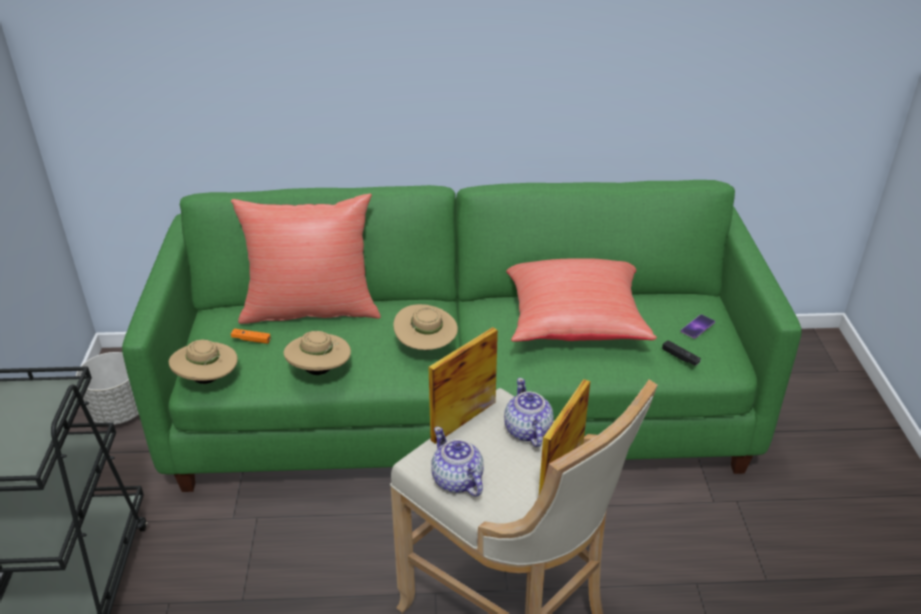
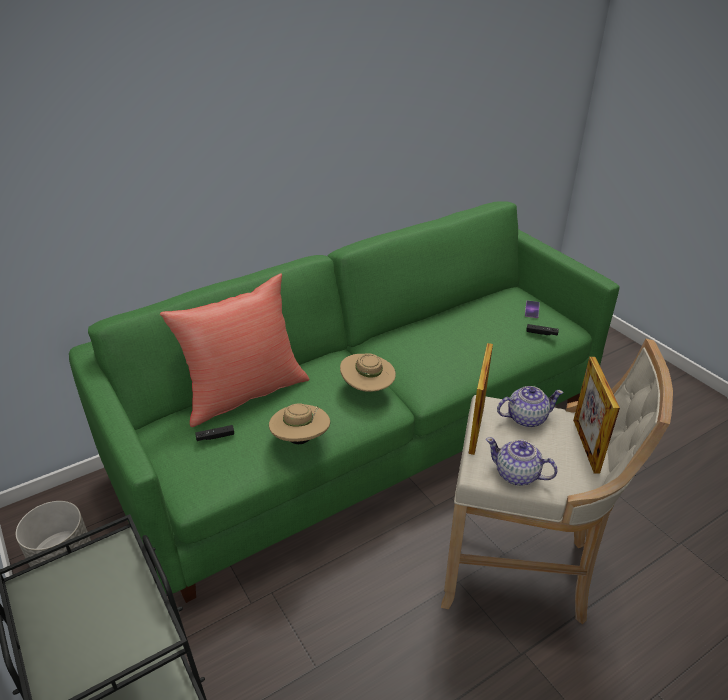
camera: 30 degrees left, 0 degrees up
beige hat [169,340,238,384] -> none
orange game controller [231,328,271,344] -> black game controller [195,425,234,441]
teapot [504,378,554,447] -> teapot turned 120 degrees clockwise [497,386,564,427]
red pillow [506,258,657,341] -> none

